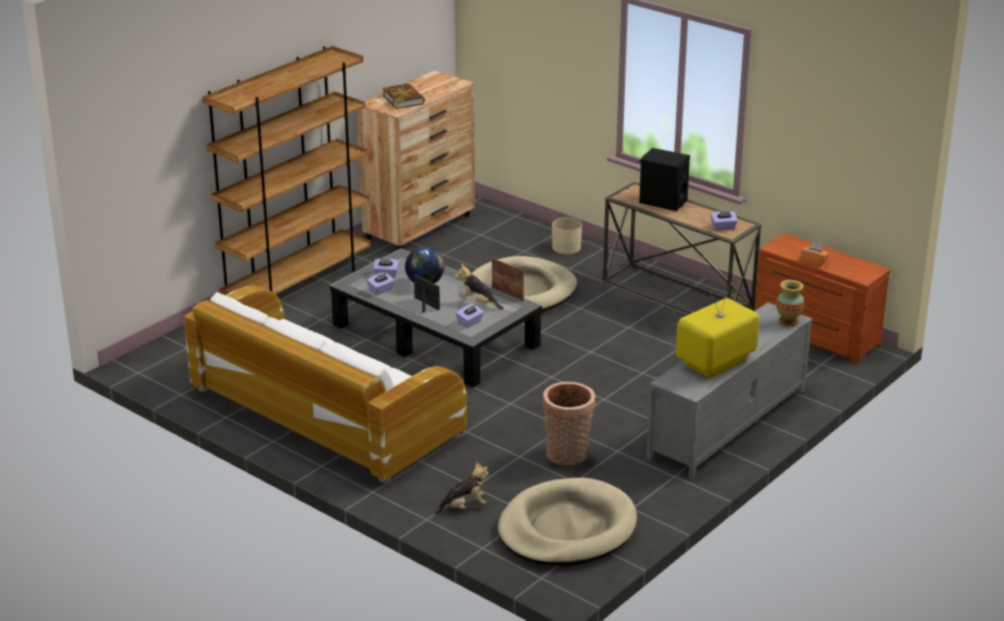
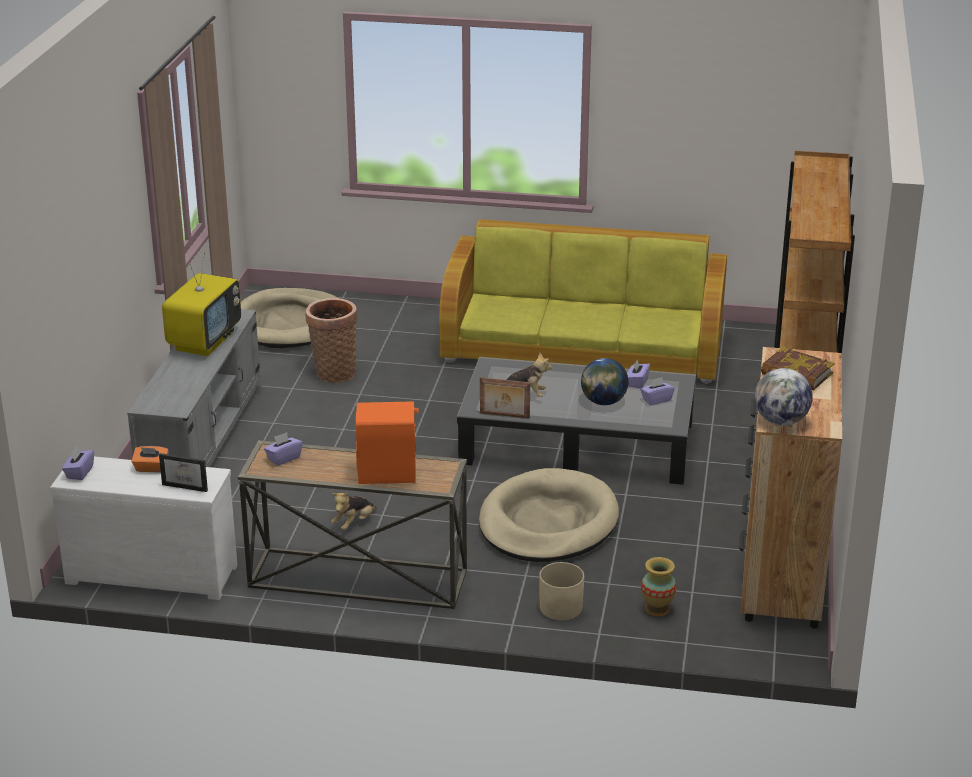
camera: 150 degrees right, 0 degrees up
white sofa [184,285,467,483] -> green sofa [439,219,727,384]
picture frame [414,274,440,313] -> picture frame moved to [159,453,208,492]
plush toy [435,462,489,515] -> plush toy moved to [331,492,377,530]
purple tissue box [456,304,484,328] -> purple tissue box moved to [62,447,94,480]
black speaker [639,148,690,211] -> orange speaker [356,401,419,484]
brown dresser [755,233,891,363] -> white dresser [50,456,238,600]
vase [776,280,804,327] -> vase moved to [641,557,677,616]
none -> globe [754,368,813,425]

